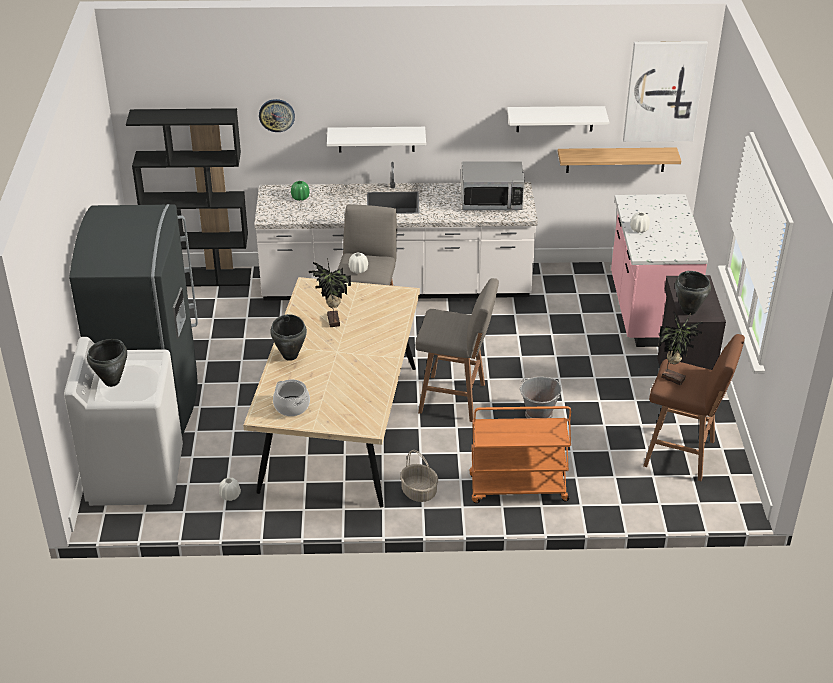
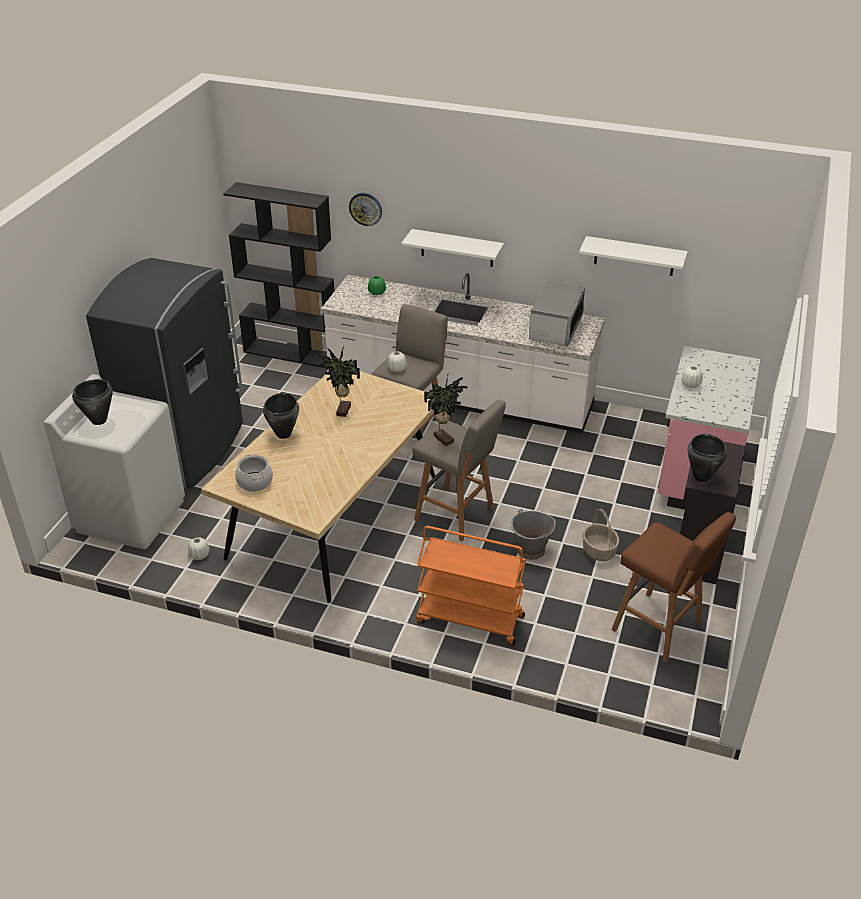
camera: 20 degrees right, 0 degrees up
basket [400,450,438,502] -> basket moved to [583,508,619,561]
microwave [461,161,525,210] -> microwave turned 90 degrees counterclockwise [529,281,585,346]
shelf [558,147,681,173] -> none
picture [623,41,708,142] -> none
potted plant [658,312,703,385] -> potted plant moved to [424,375,467,446]

